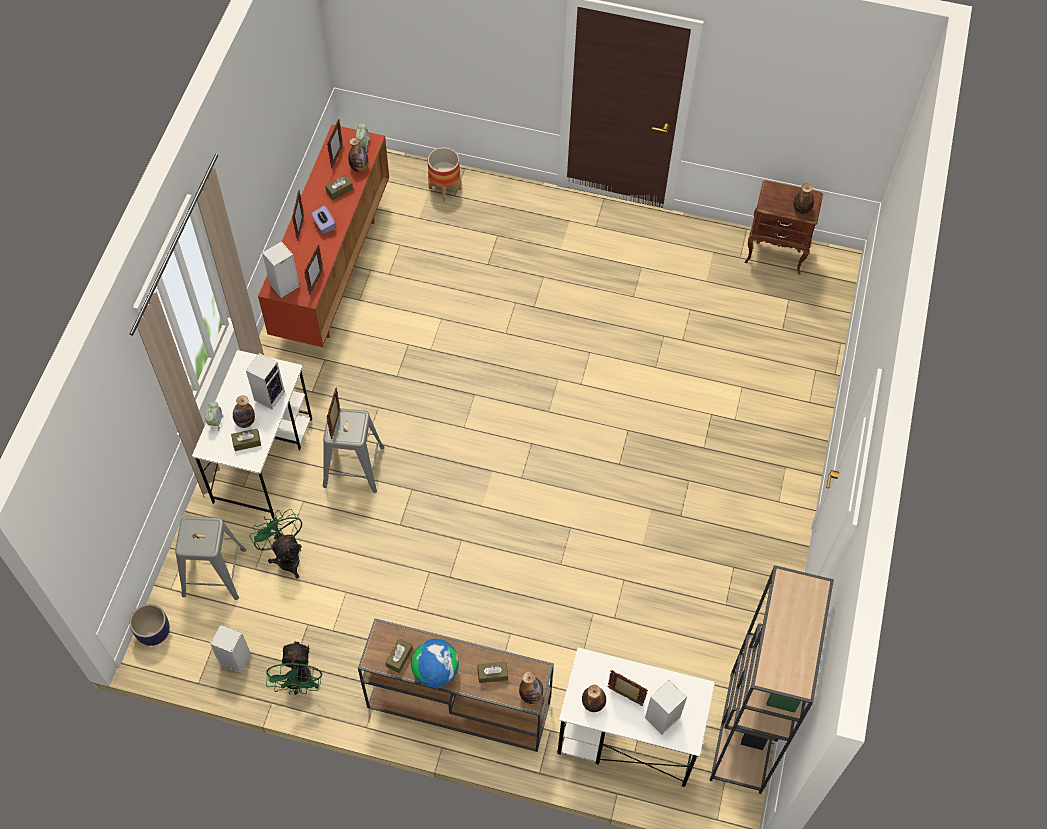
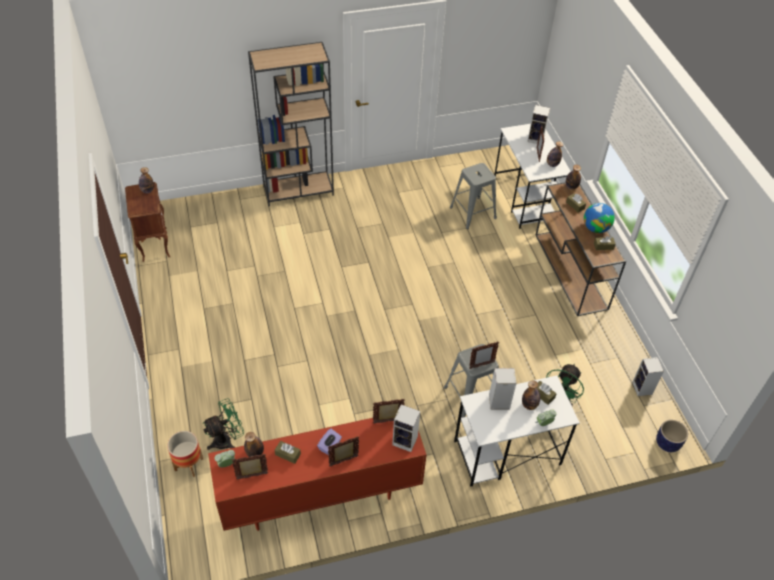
camera: 120 degrees left, 10 degrees down
grey stool [175,516,246,600] -> grey stool moved to [450,163,497,229]
green fan [266,641,322,695] -> green fan moved to [203,398,244,450]
bookcase [710,565,834,794] -> bookcase moved to [248,42,334,206]

